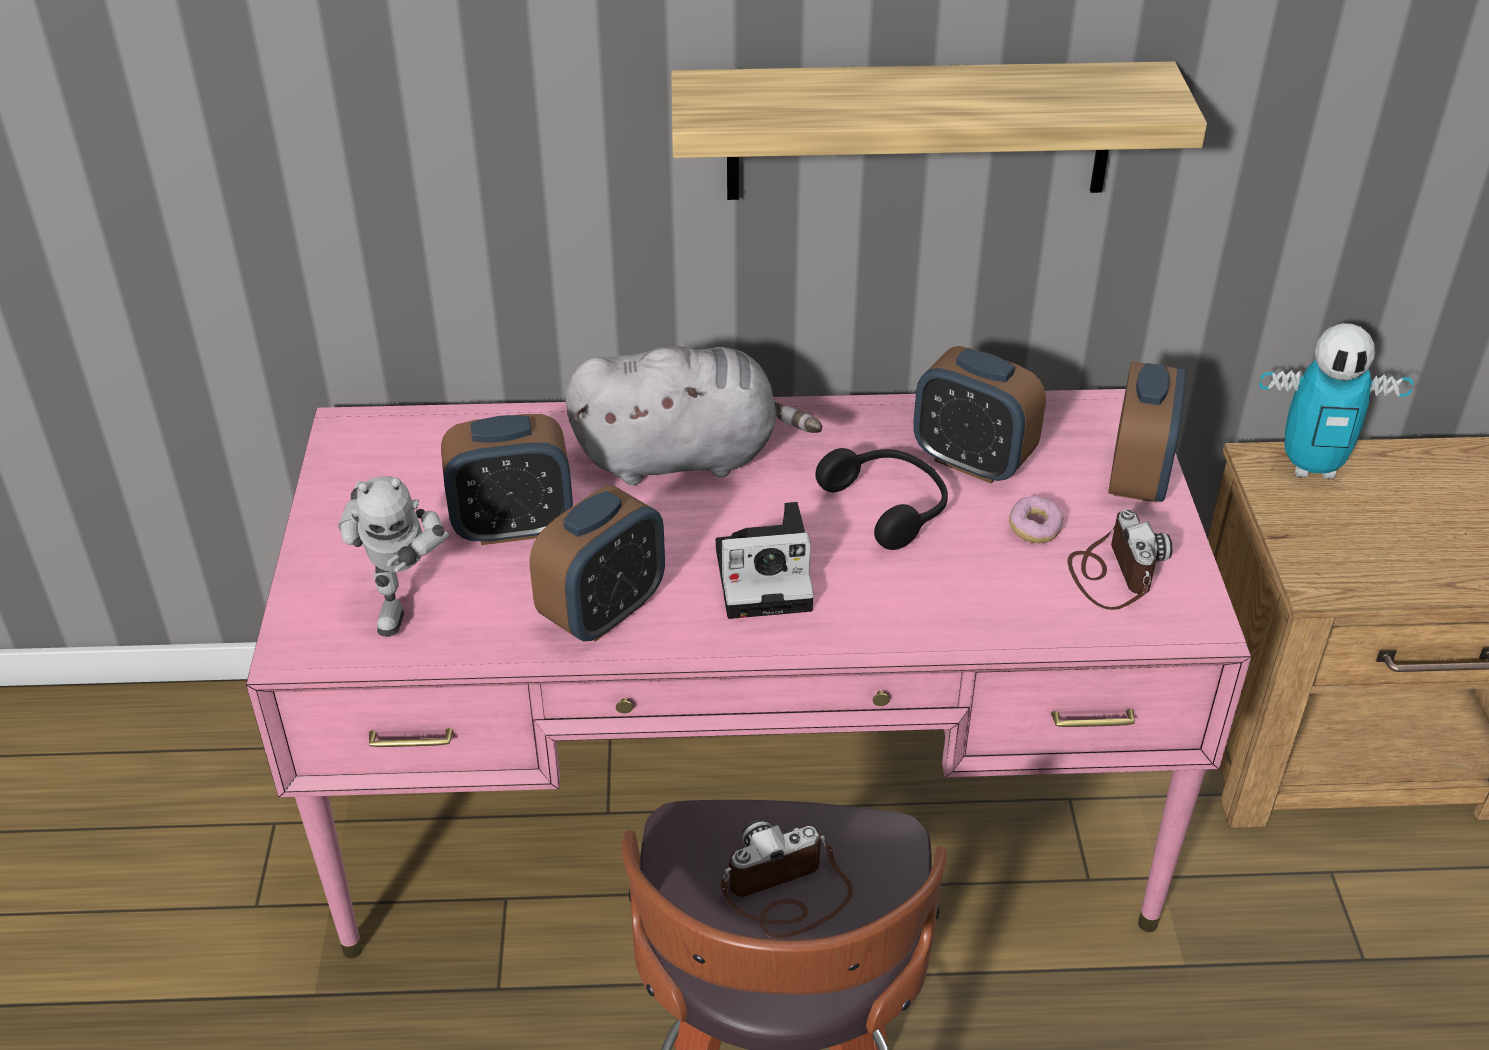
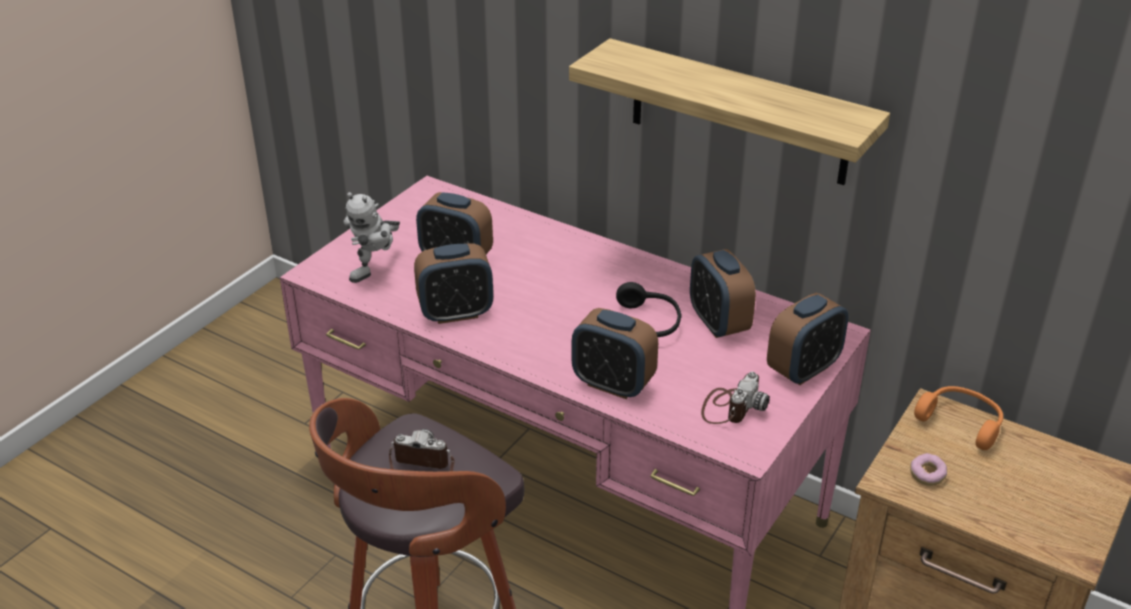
camera: 35 degrees right, 5 degrees down
grey plush toy [565,346,822,485] -> none
camera [716,502,814,619] -> none
donut [1009,496,1064,543] -> donut moved to [910,453,947,486]
toy robot [1259,323,1413,479] -> orange headphones [914,386,1003,450]
none -> alarm clock [572,308,658,399]

